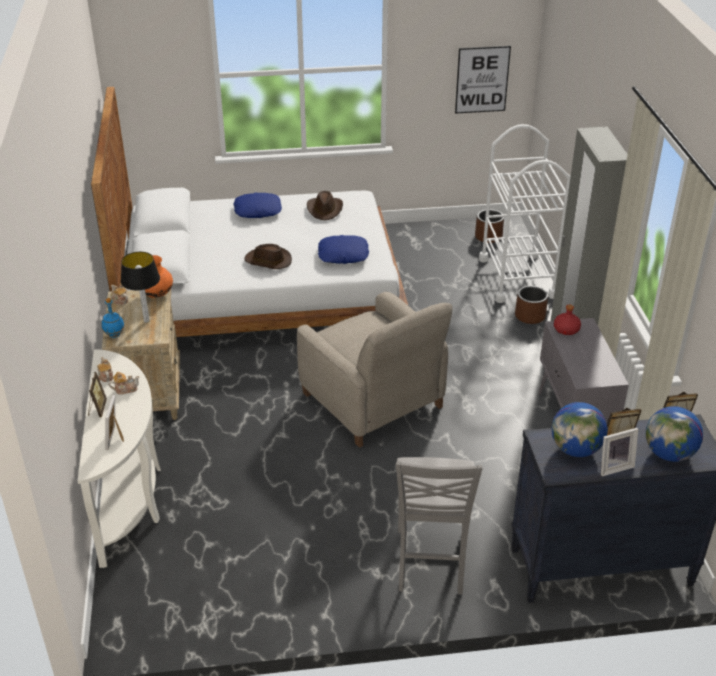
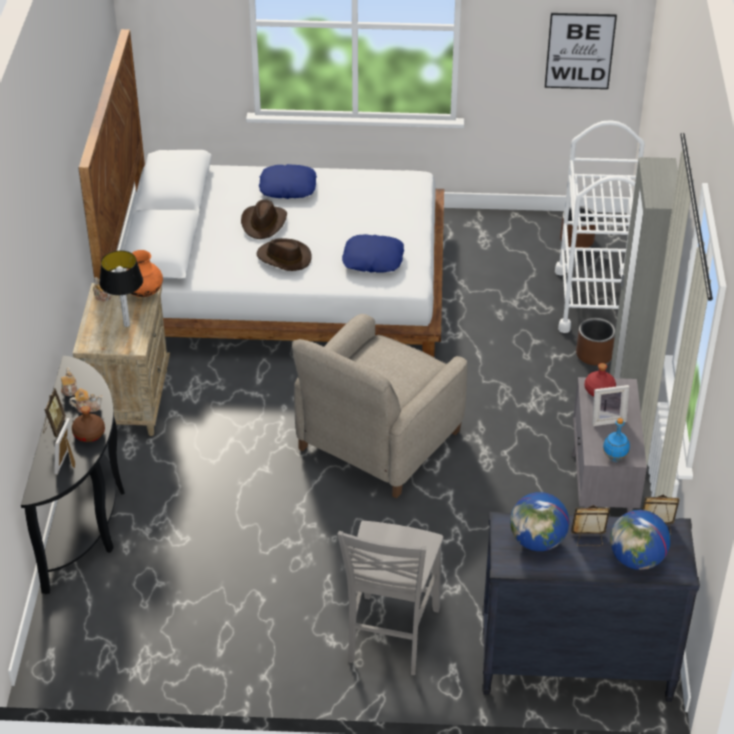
camera: 10 degrees right, 5 degrees up
white console table [78,349,161,568] -> black console table [21,356,125,594]
blue bottle [101,298,124,338] -> blue bottle moved to [603,418,630,462]
beige armchair [297,292,453,448] -> beige armchair turned 60 degrees clockwise [292,314,468,498]
brown hat [307,191,343,220] -> brown hat moved to [241,200,287,239]
picture frame [601,428,638,476] -> picture frame moved to [592,385,629,426]
none -> brown bottle [72,406,105,442]

